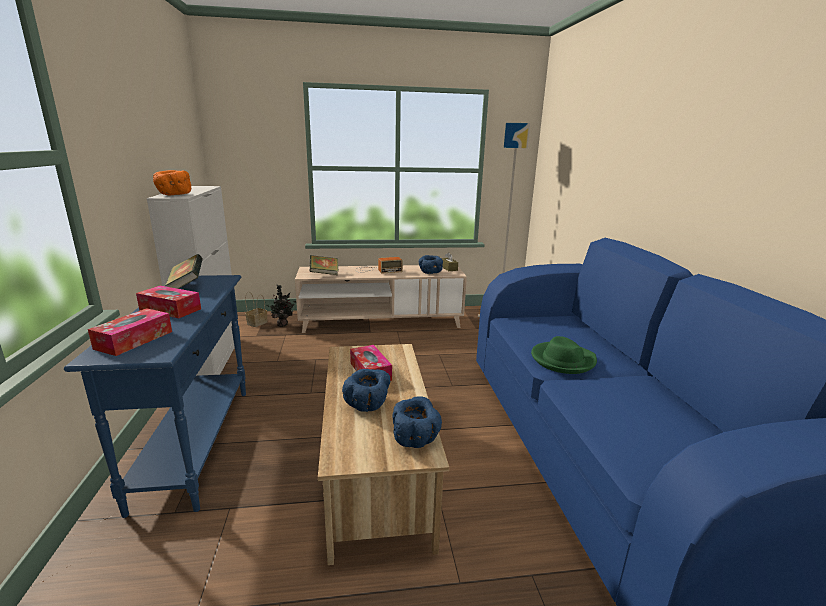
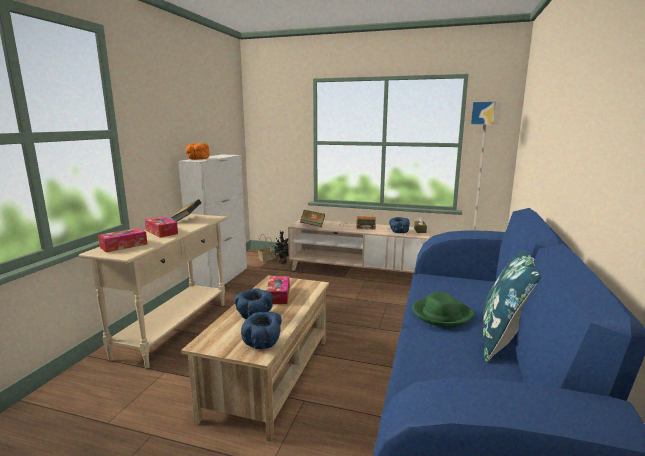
camera: 25 degrees right, 5 degrees down
blue console table [64,275,246,518] -> beige console table [79,214,227,369]
none -> blue pillow [483,250,541,362]

